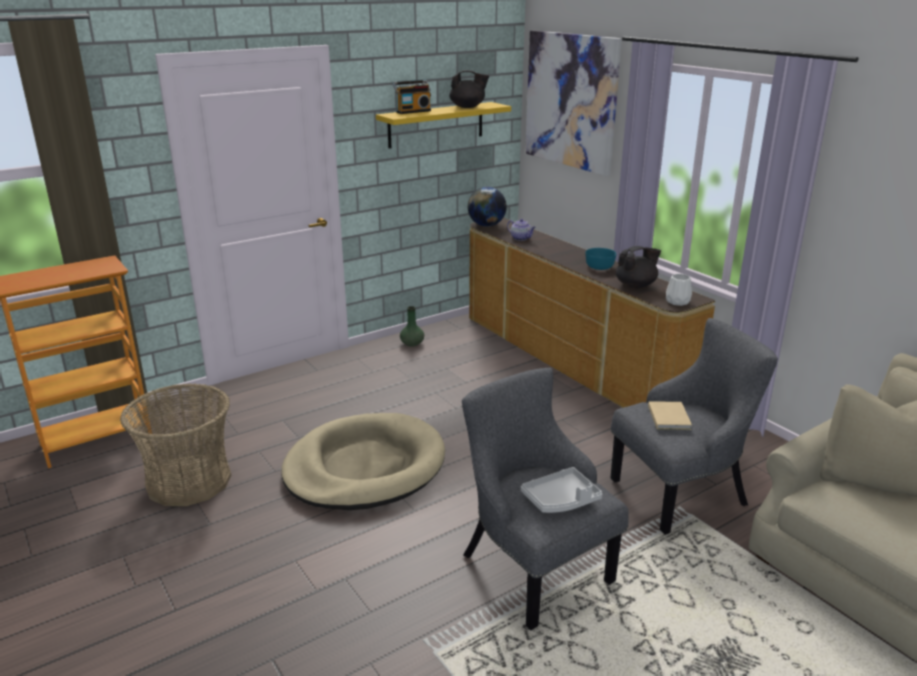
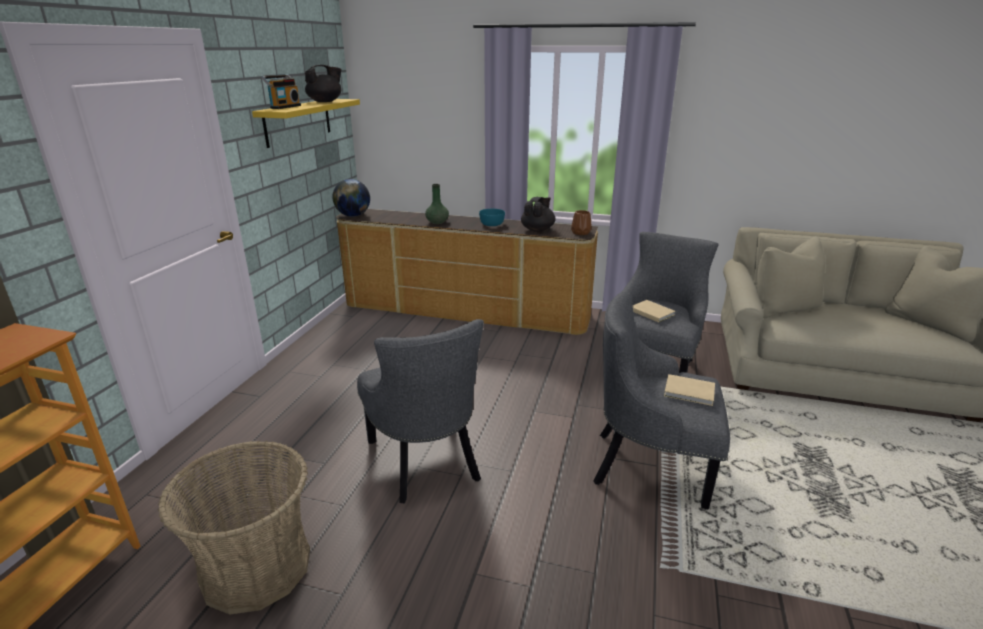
camera: 40 degrees left, 0 degrees up
beige dog bed [281,413,445,510] -> grey armchair [357,319,484,503]
green vase [400,306,424,347] -> green vase moved to [425,184,449,224]
teapot [507,219,536,241] -> none
grey tray [521,467,603,513] -> beige book [664,374,715,406]
picture [525,30,622,176] -> none
white vase [666,274,692,306] -> brown vase [571,210,592,235]

